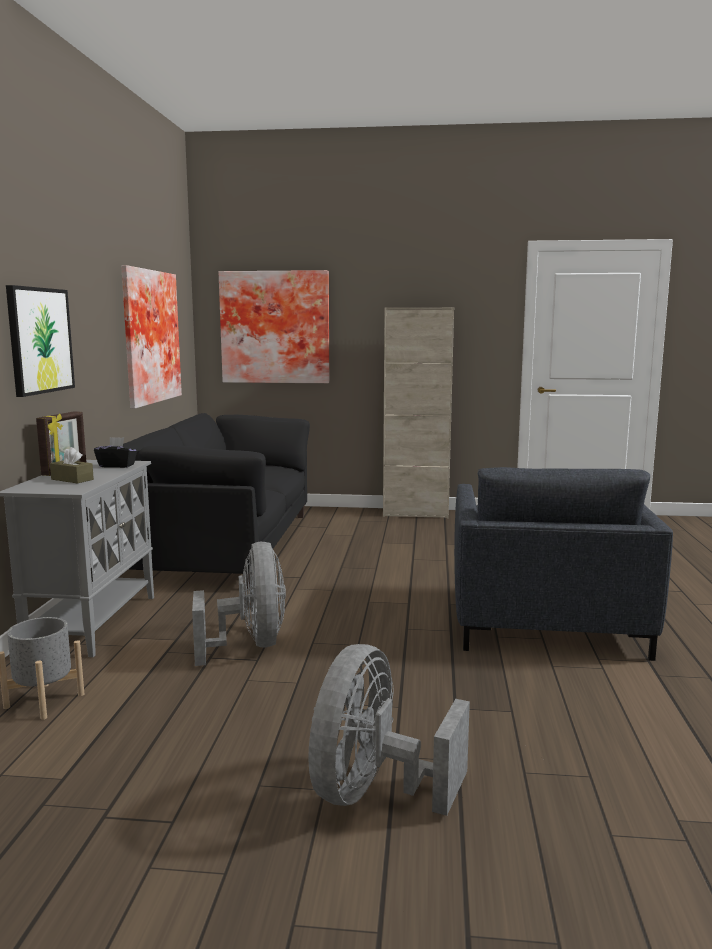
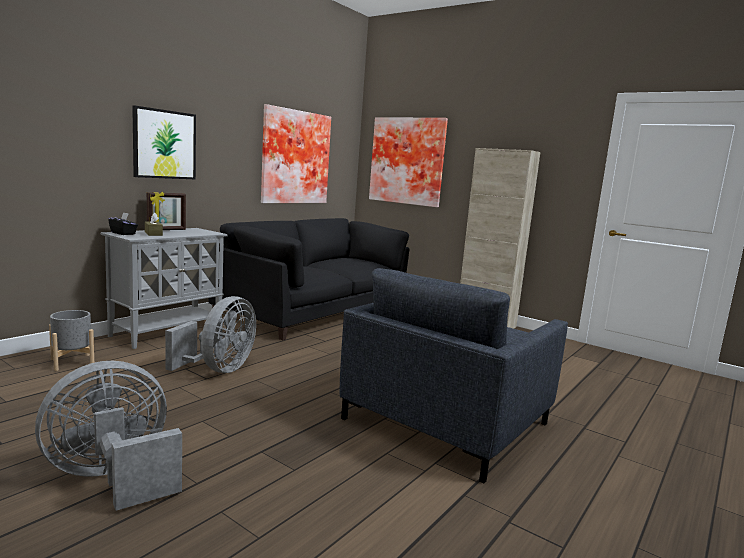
camera: 30 degrees right, 0 degrees up
black tissue box [94,437,137,468] -> black tissue box moved to [108,212,138,235]

